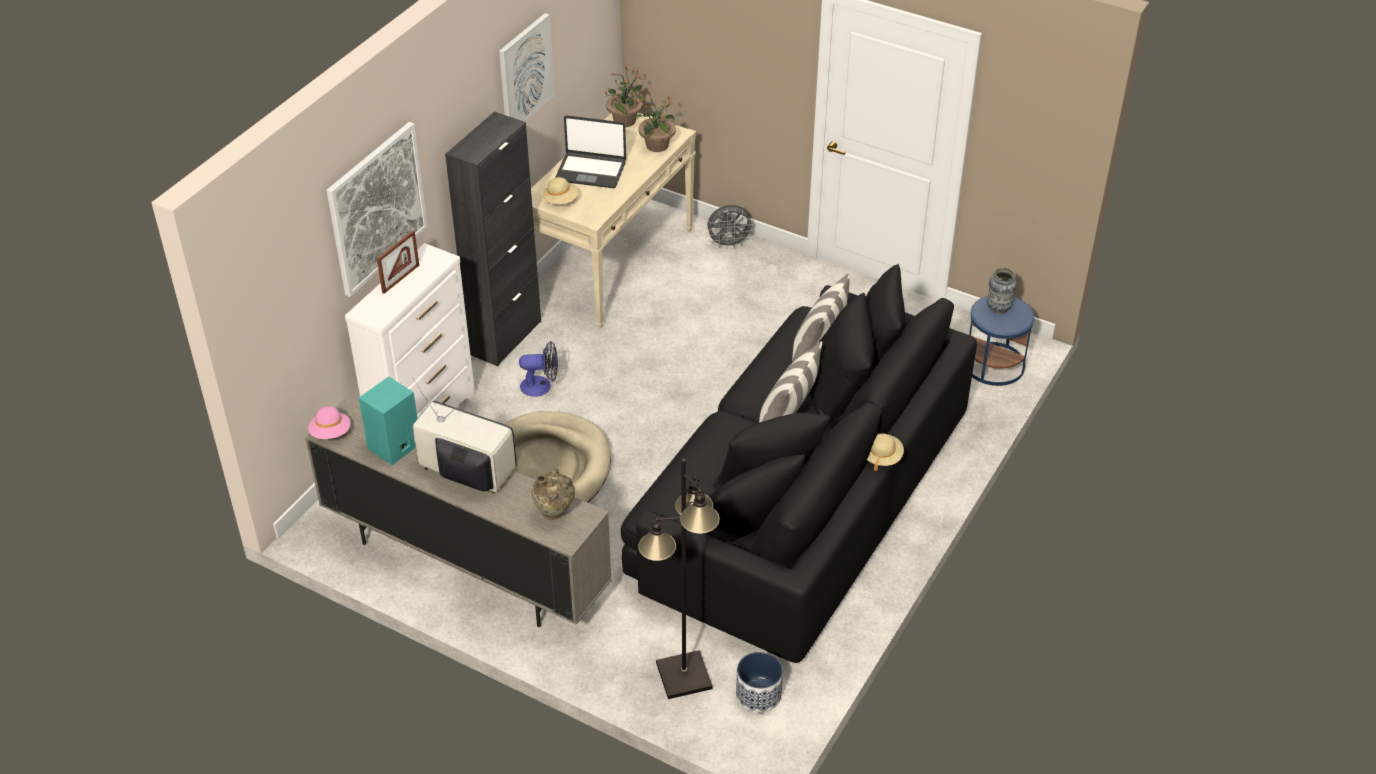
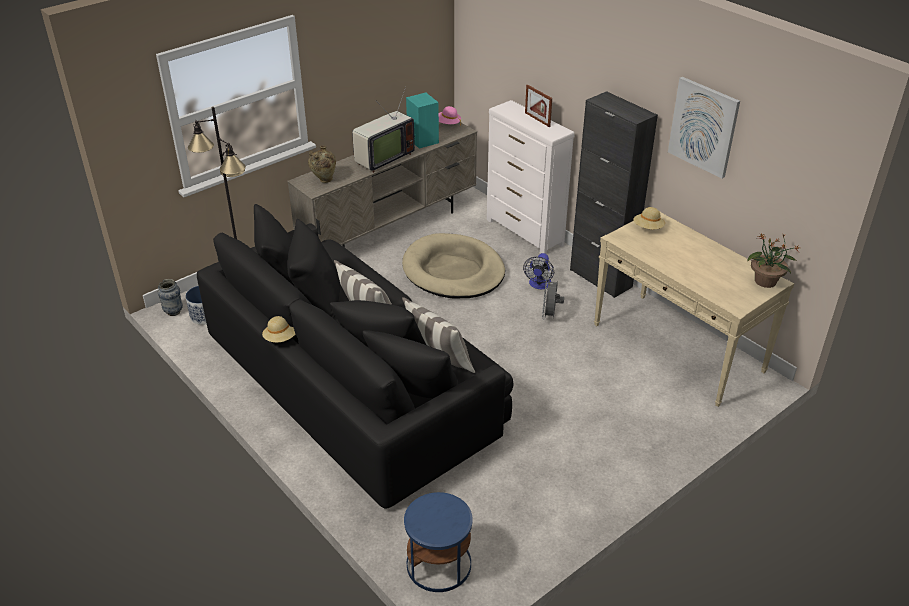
camera: 110 degrees right, 5 degrees down
picture [326,122,428,297] -> none
laptop [555,116,626,188] -> none
potted plant [633,90,676,152] -> none
grey fan [706,205,755,249] -> grey fan moved to [542,277,564,320]
vase [987,267,1017,314] -> vase moved to [158,279,183,316]

